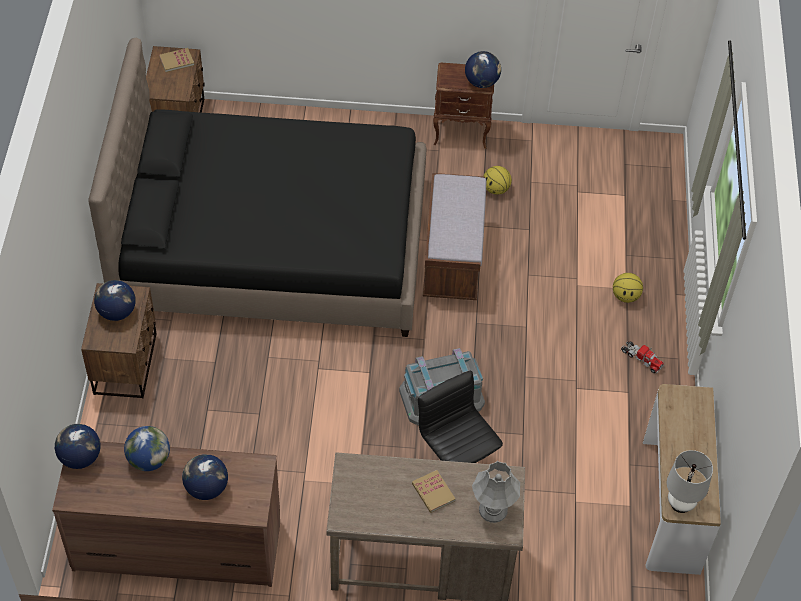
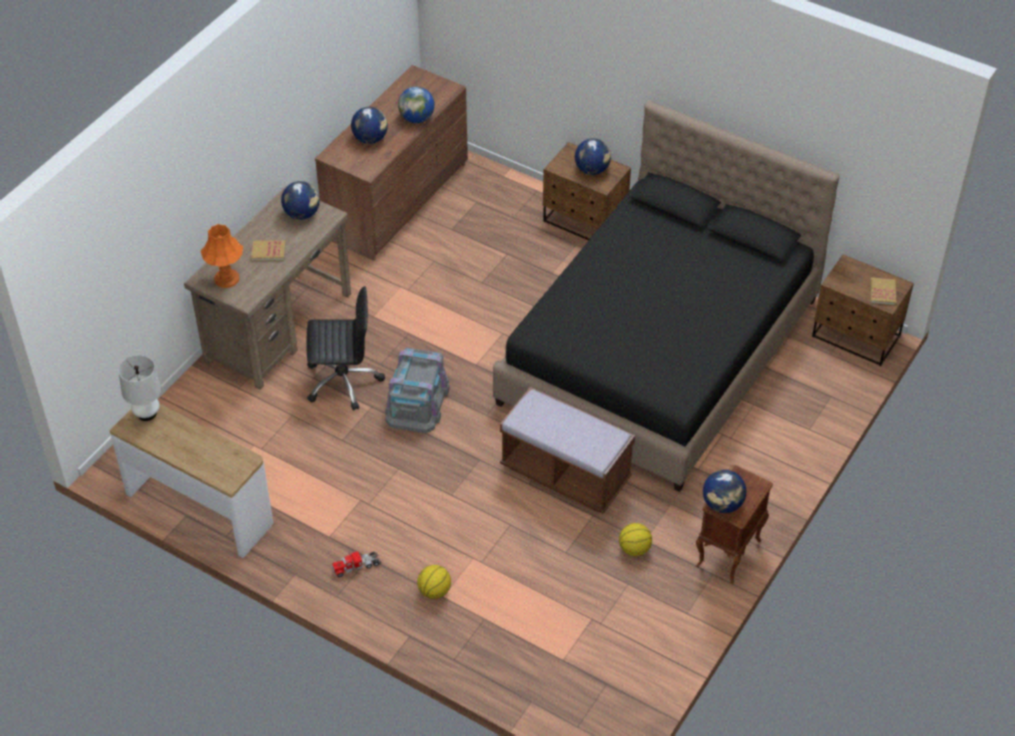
camera: 120 degrees right, 5 degrees down
globe [55,424,100,469] -> globe moved to [281,181,320,220]
grey table lamp [472,461,520,523] -> orange table lamp [201,224,243,288]

